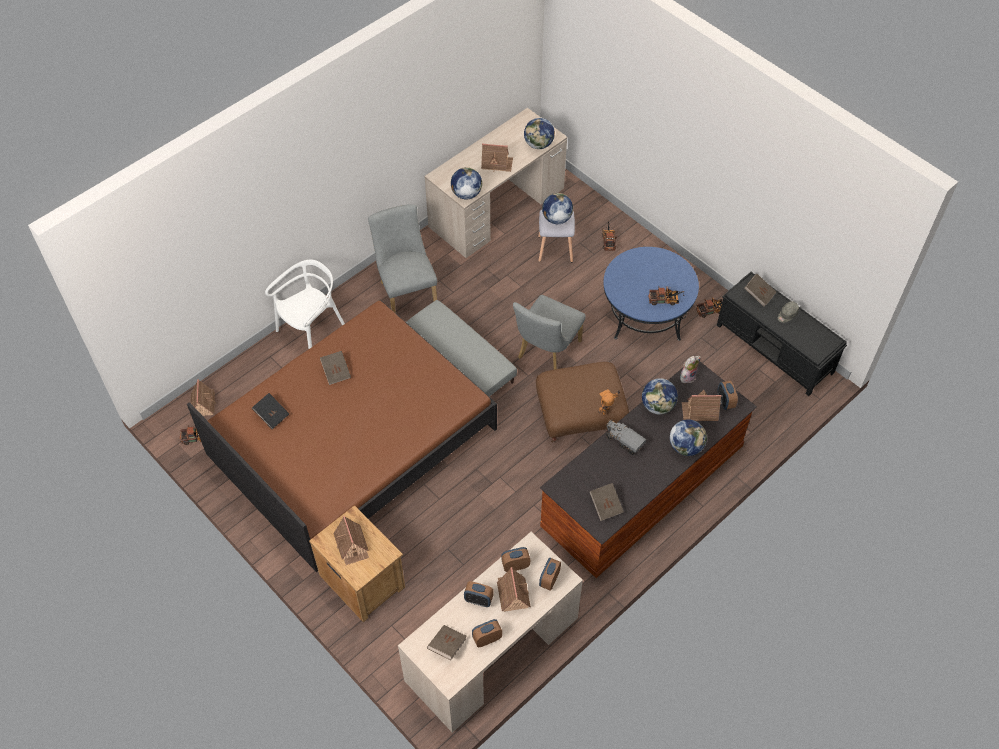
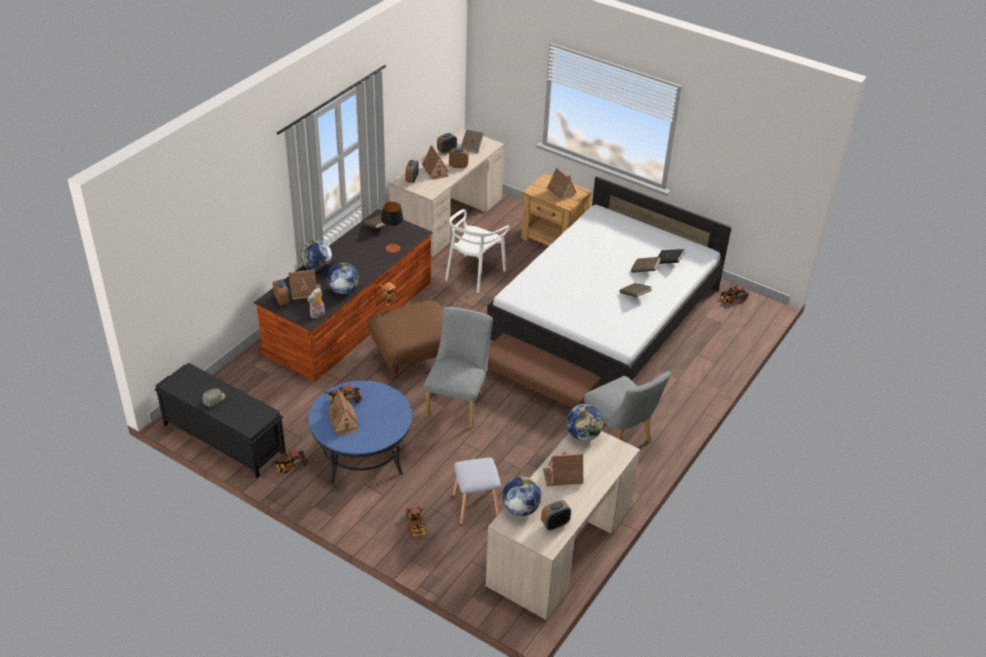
camera: 165 degrees right, 15 degrees down
brown bed [187,300,497,572] -> white bed [487,176,732,386]
toy house [190,379,216,416] -> toy house moved to [328,390,359,436]
white chair [265,259,345,349] -> white chair moved to [445,209,510,293]
grey ottoman [406,300,517,397] -> brown ottoman [488,333,601,408]
alarm clock [501,547,530,572] -> alarm clock moved to [541,500,571,530]
globe [542,193,573,224] -> none
toy truck [606,420,646,455] -> none
brown book [744,274,776,306] -> brown book moved to [631,257,661,273]
none -> table lamp [381,202,404,253]

